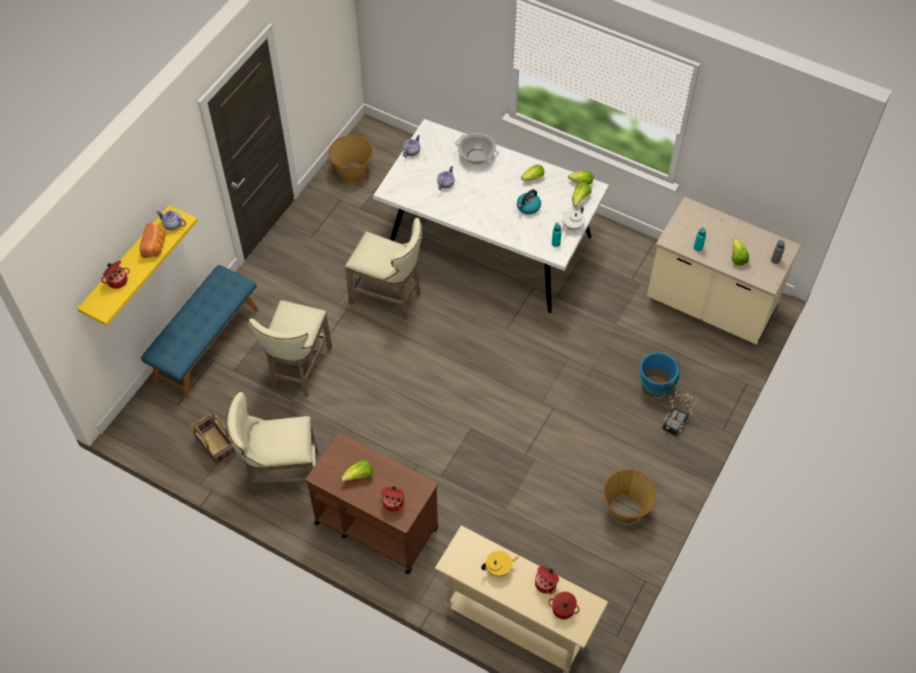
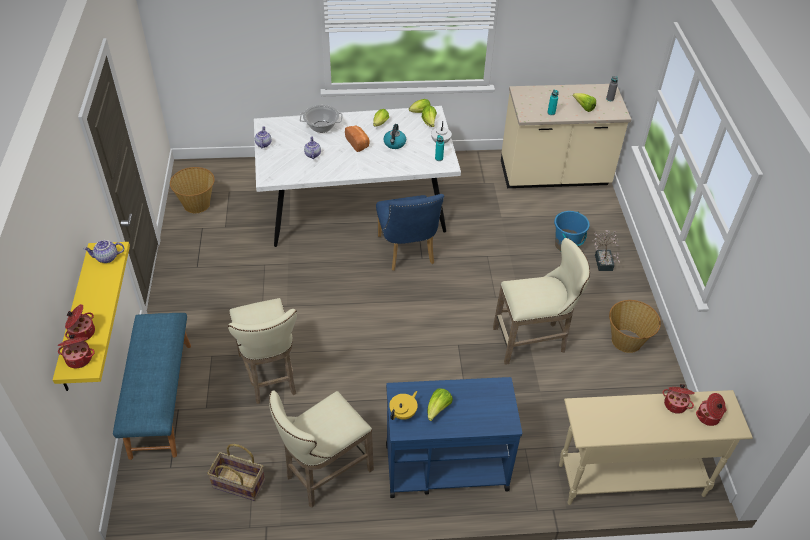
camera: 35 degrees left, 10 degrees down
bread [140,223,166,258] -> bread moved to [345,126,370,152]
brown cart [305,432,439,574] -> blue cart [386,377,522,498]
beige stool [345,218,422,320] -> beige stool moved to [493,238,590,365]
cooking pot [381,486,405,512] -> cooking pot moved to [58,334,95,368]
yellow teapot [481,551,519,577] -> yellow teapot moved to [389,391,418,420]
none -> blue chair [376,194,444,271]

